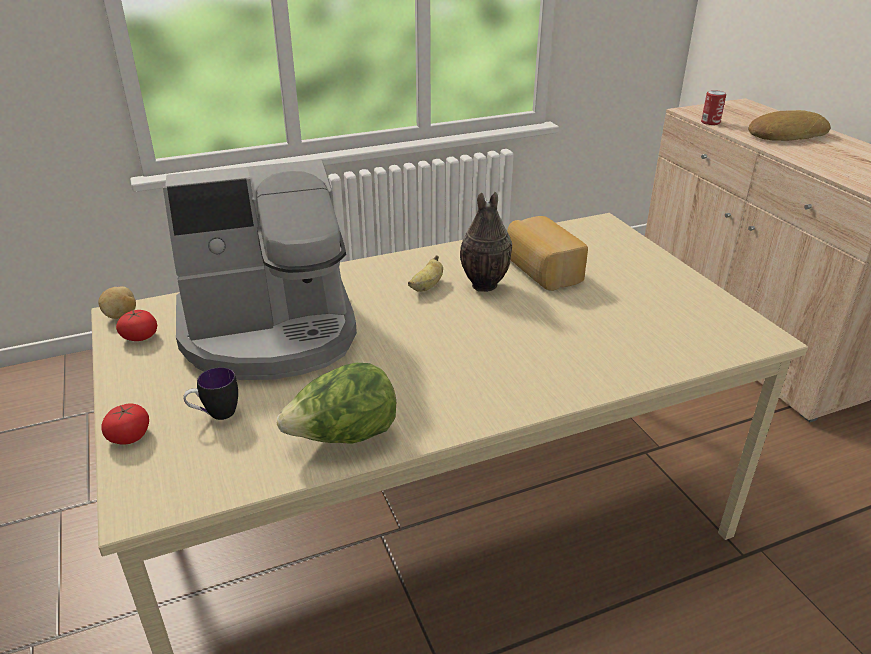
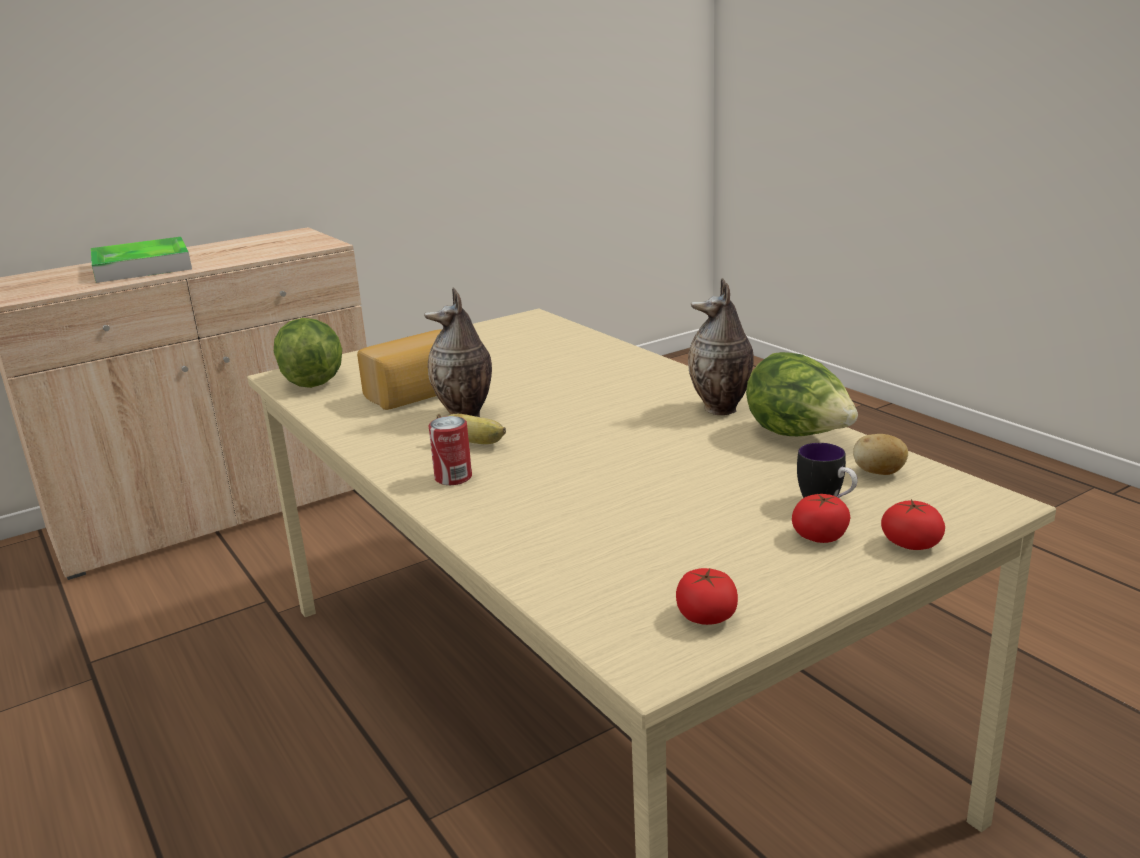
camera: 100 degrees left, 10 degrees down
potato [99,287,136,319] -> potato moved to [853,434,908,475]
coffee machine [163,159,357,380] -> none
can [701,90,726,125] -> can moved to [429,416,472,485]
bread [748,110,830,141] -> tray [91,237,192,283]
none -> lettuce [274,318,342,388]
none -> vase [688,278,754,415]
none -> tomato [792,494,851,543]

